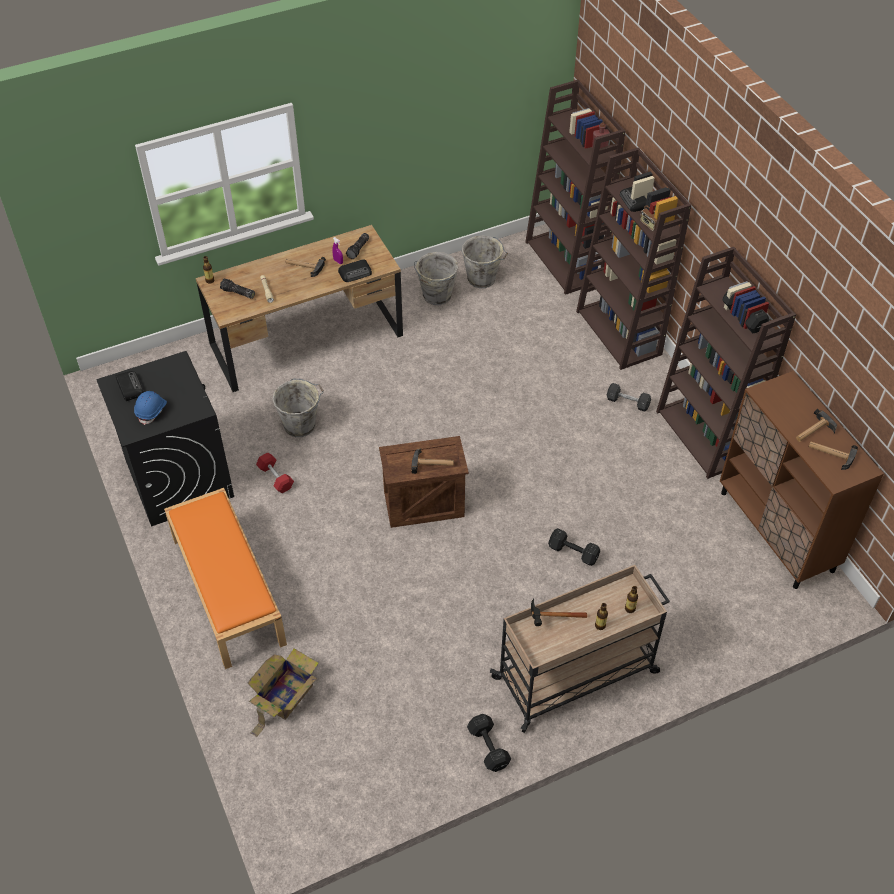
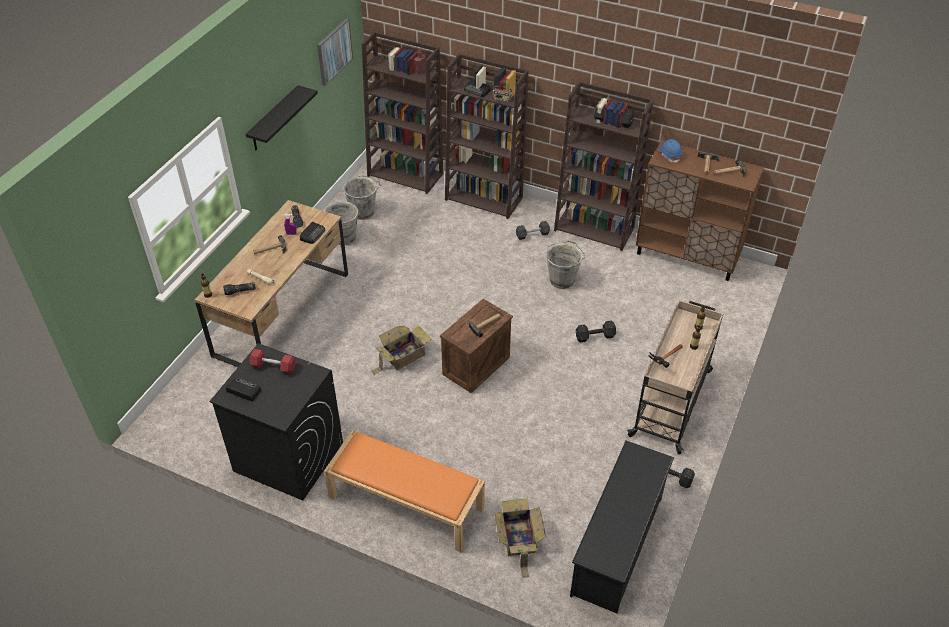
camera: 40 degrees left, 5 degrees down
blue hard hat [134,391,167,425] -> blue hard hat moved to [658,139,682,163]
red dumbbell [256,452,294,493] -> red dumbbell moved to [250,349,295,374]
grey bucket [272,379,324,437] -> grey bucket moved to [546,240,585,289]
none -> black shelf [246,85,318,150]
none -> picture [317,18,353,86]
none -> cardboard box [371,326,432,375]
none -> black shoe rack [570,440,674,613]

